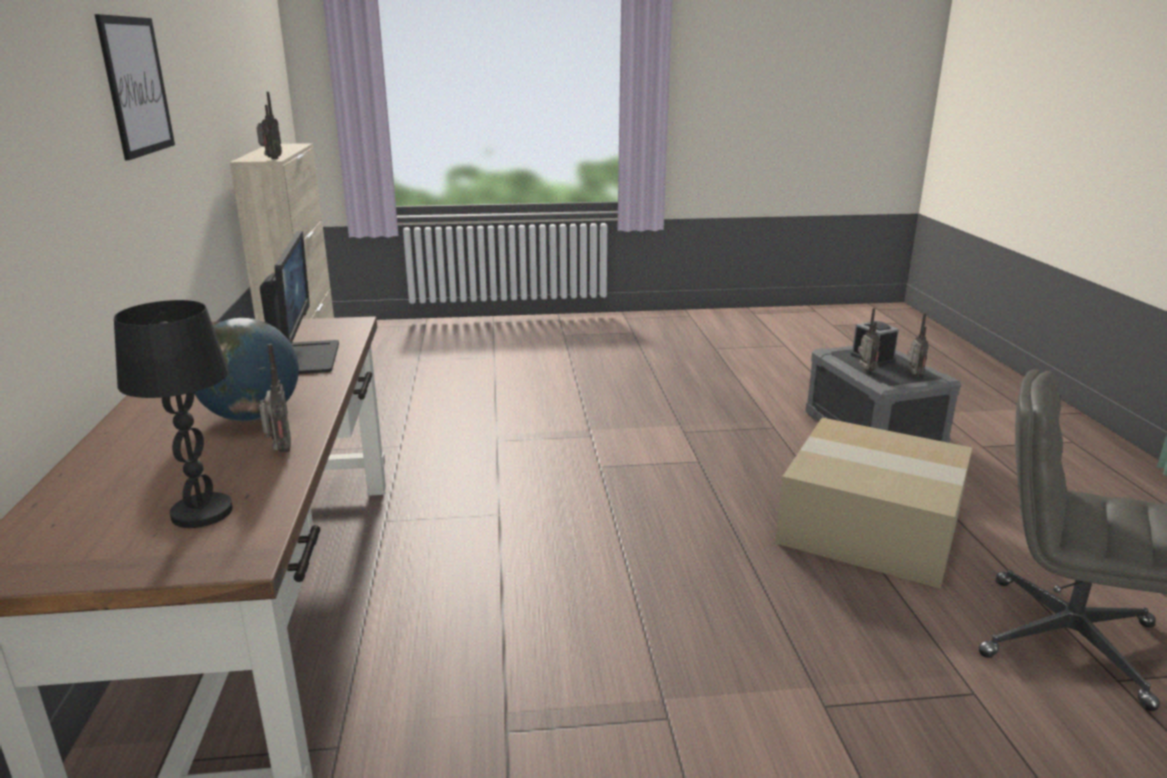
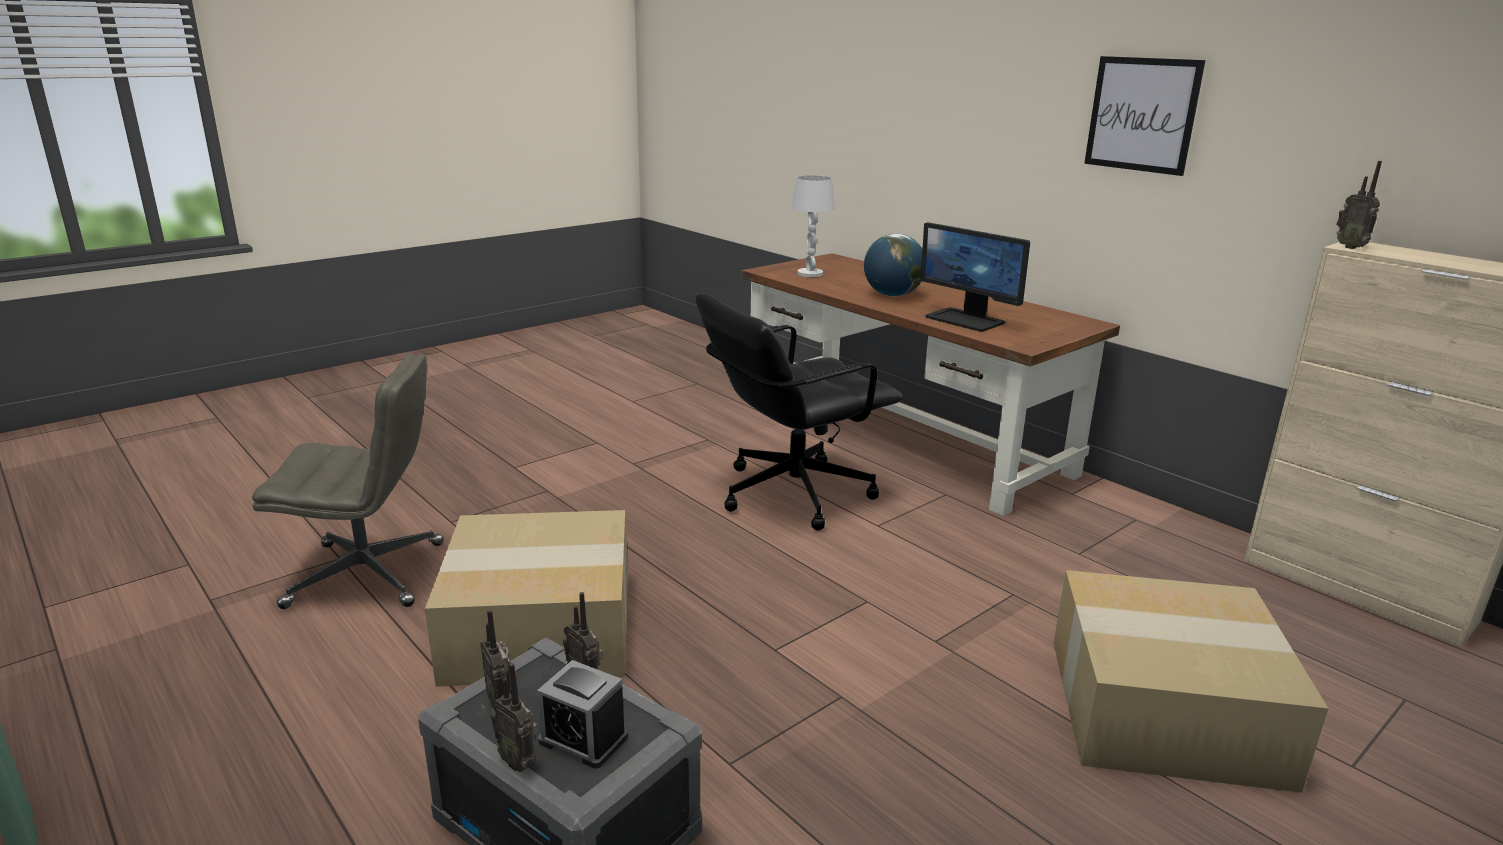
camera: 145 degrees right, 0 degrees up
black table lamp [114,300,233,528] -> white table lamp [791,175,835,277]
radio [259,344,291,452] -> radio moved to [491,663,538,772]
none -> black office chair [696,293,903,531]
none -> cardboard box [1053,570,1329,793]

